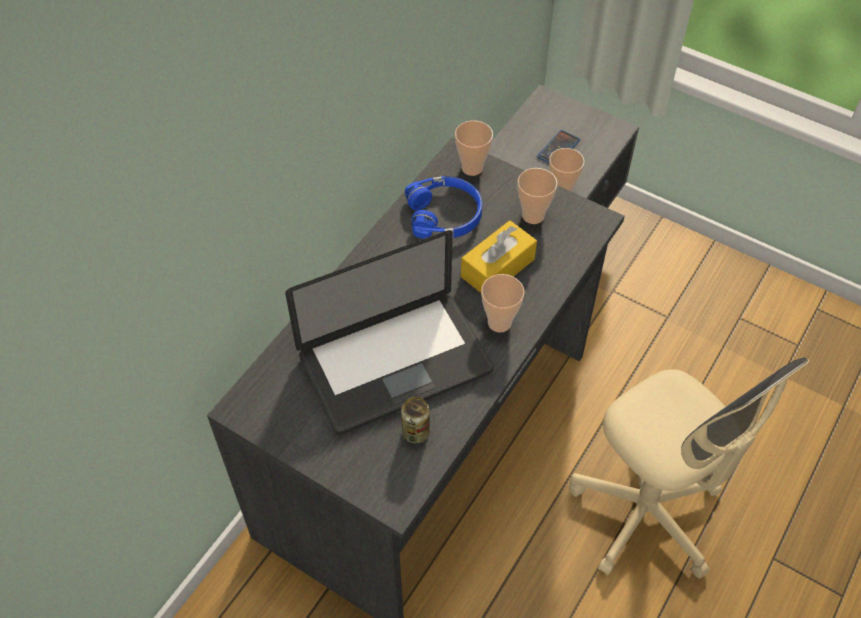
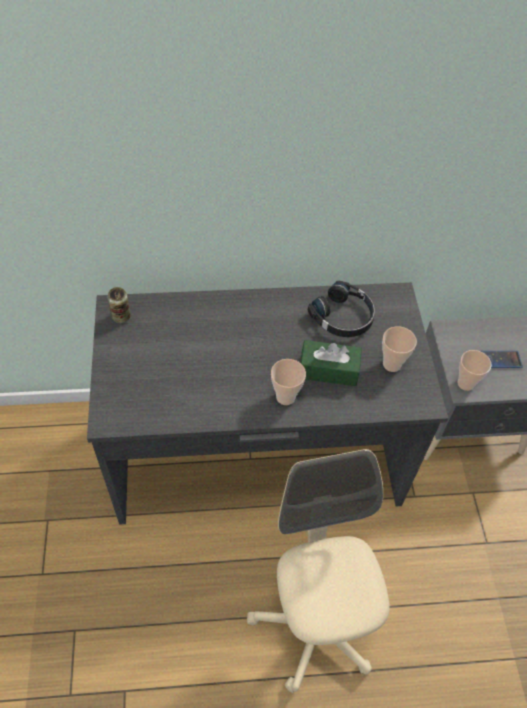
camera: 50 degrees right, 0 degrees up
laptop [285,230,494,435] -> none
can [401,397,430,444] -> can moved to [107,287,131,323]
blue headphones [405,176,483,239] -> black headphones [308,281,375,337]
cup [455,121,493,176] -> none
yellow tissue box [461,220,537,293] -> green tissue box [300,340,362,386]
beige office chair [569,358,809,578] -> beige office chair turned 150 degrees clockwise [247,449,390,693]

